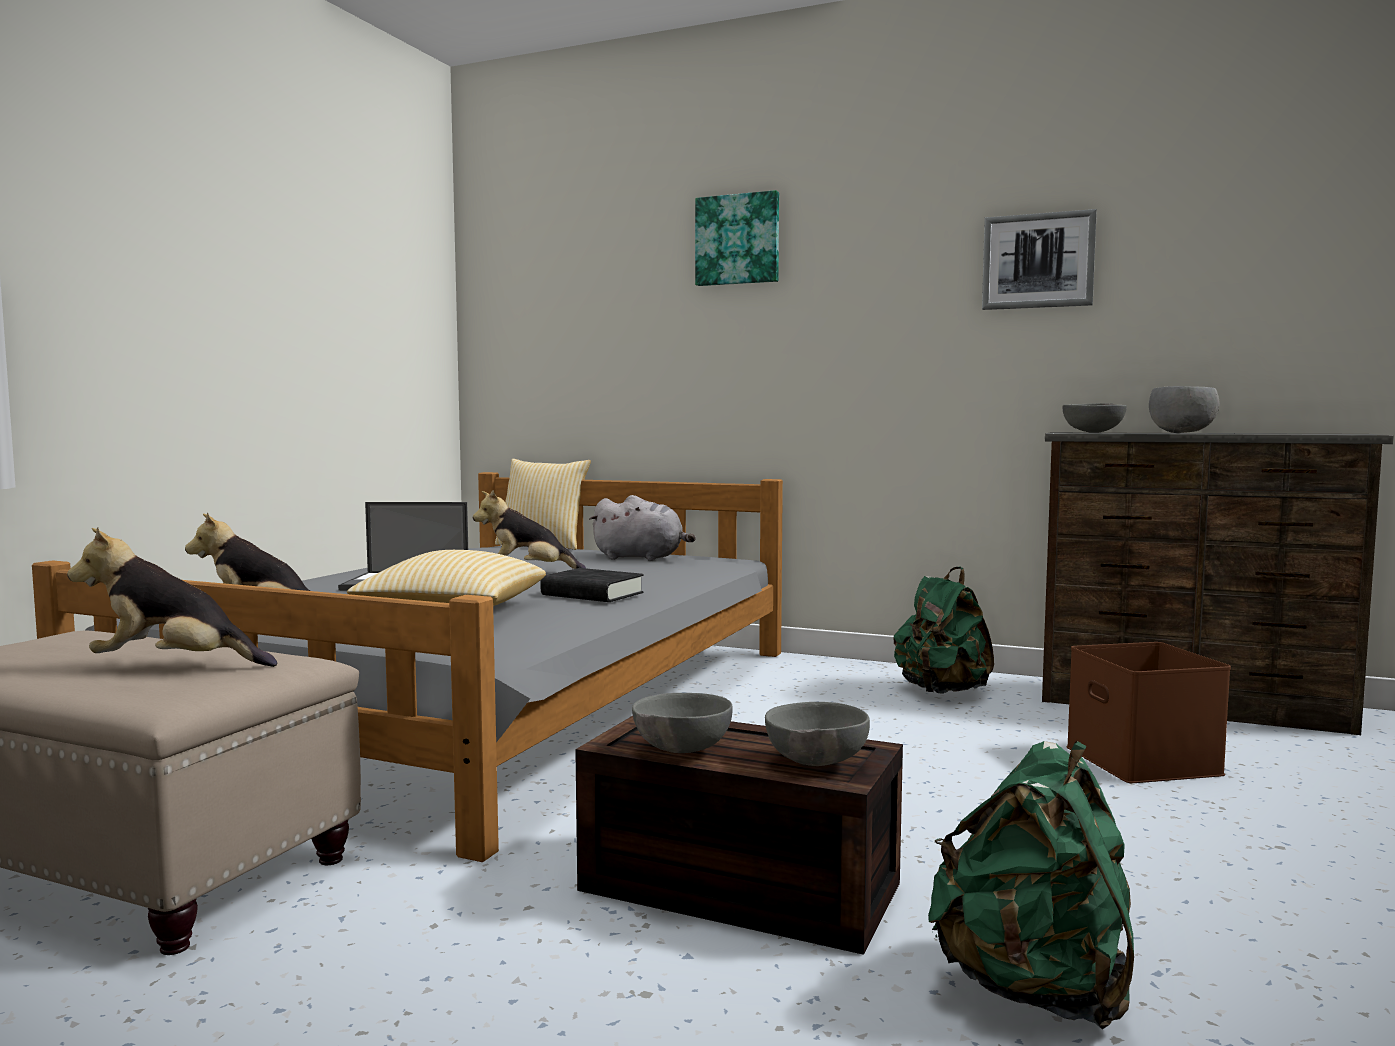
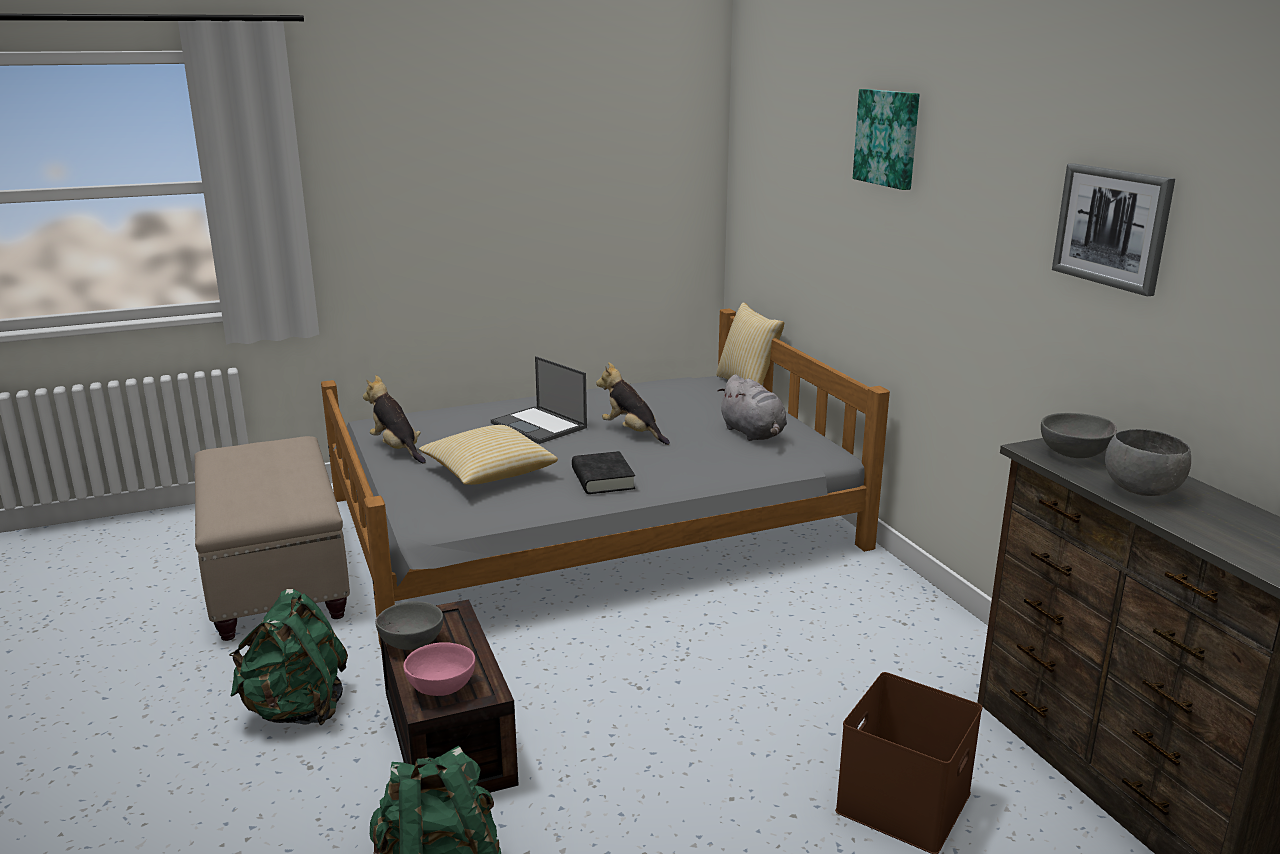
camera: 45 degrees right, 15 degrees up
plush toy [67,527,277,667] -> none
grey bowl [765,702,870,766] -> pink bowl [404,642,475,696]
green backpack [894,567,994,694] -> green backpack moved to [229,589,348,725]

